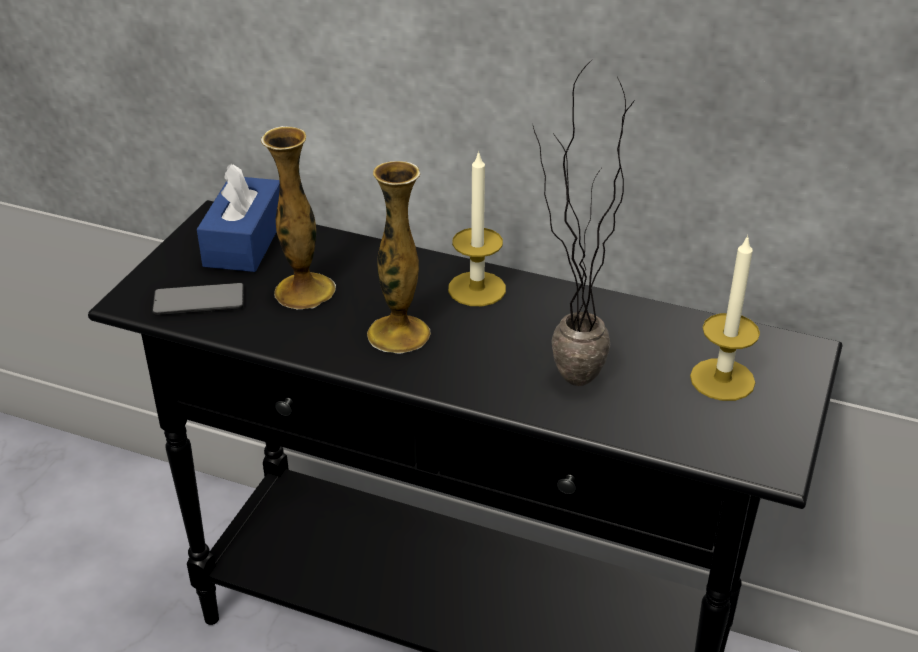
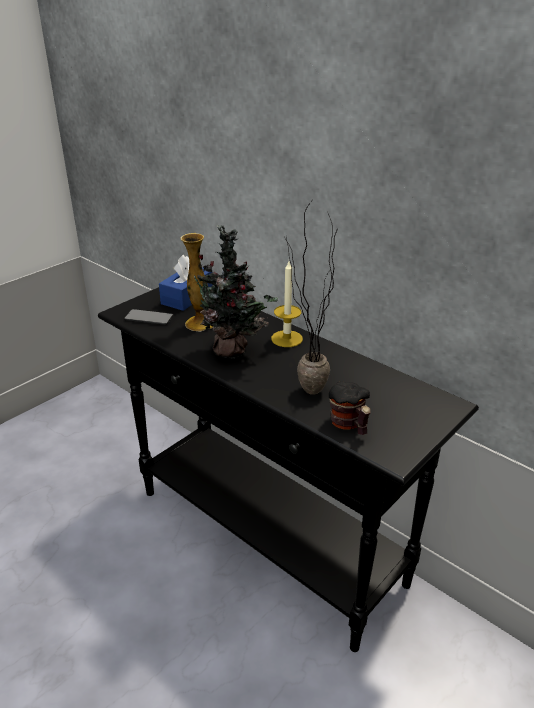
camera: 20 degrees right, 5 degrees down
vase [367,161,431,354] -> potted plant [185,225,278,358]
candle [690,235,760,401] -> none
none -> mug [329,381,371,435]

